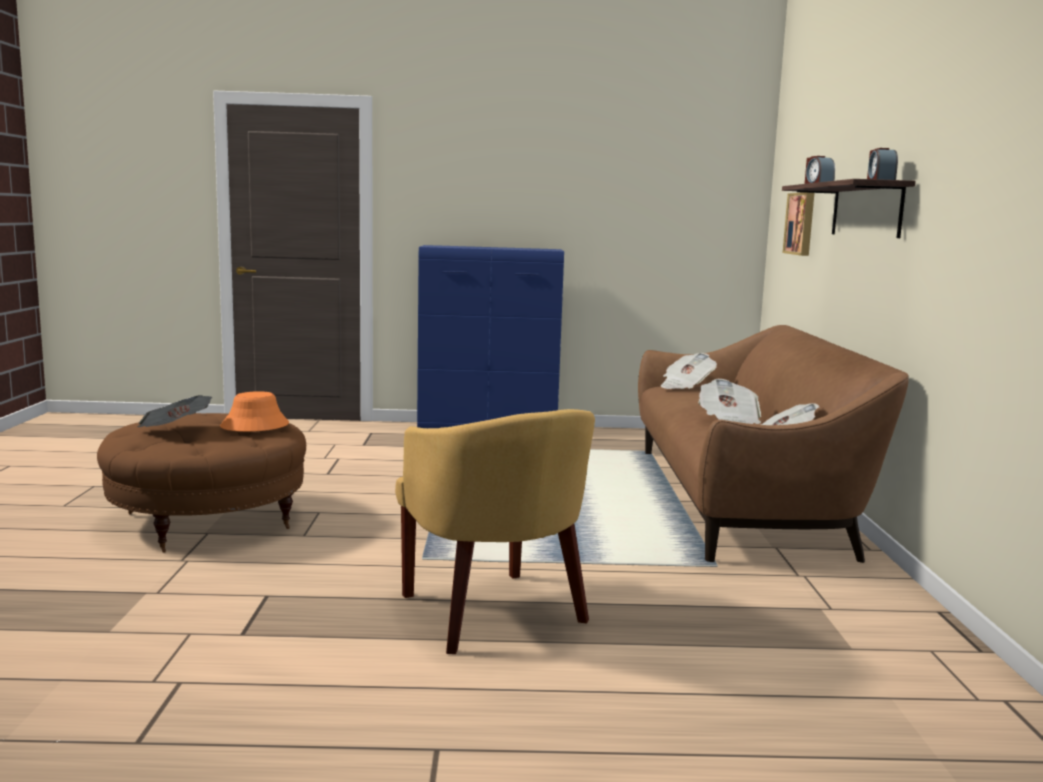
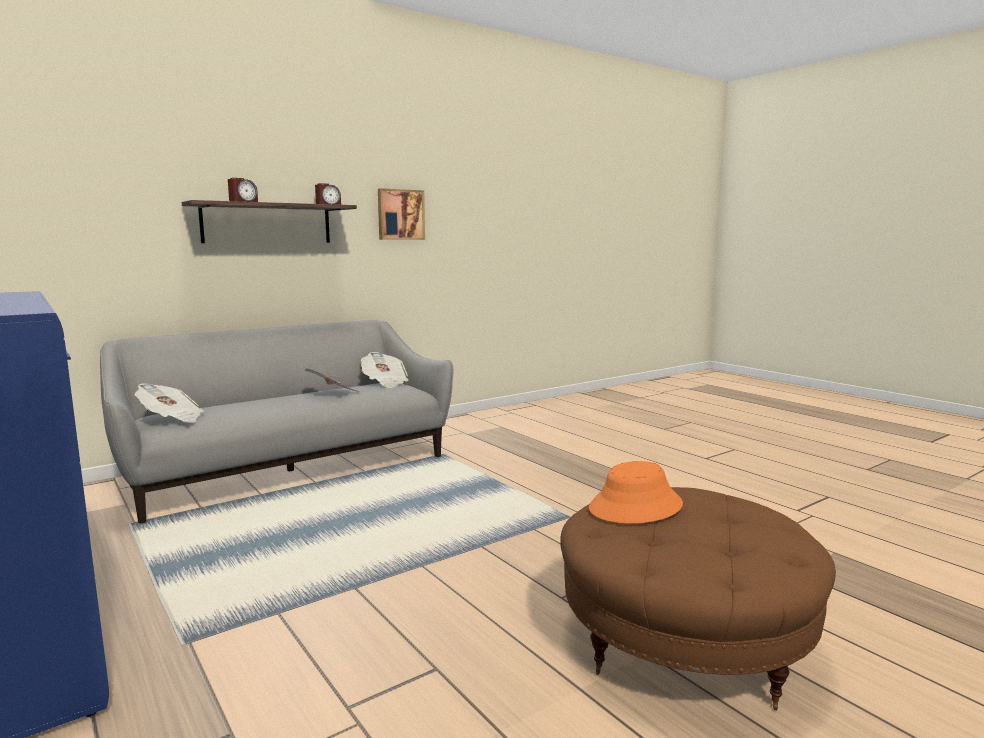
camera: 125 degrees left, 0 degrees up
newspaper [137,395,212,427] -> none
yellow armchair [395,409,595,654] -> none
brown sofa [638,325,909,563] -> grey sofa [100,320,453,523]
picture [783,192,814,256] -> picture moved to [378,188,425,240]

